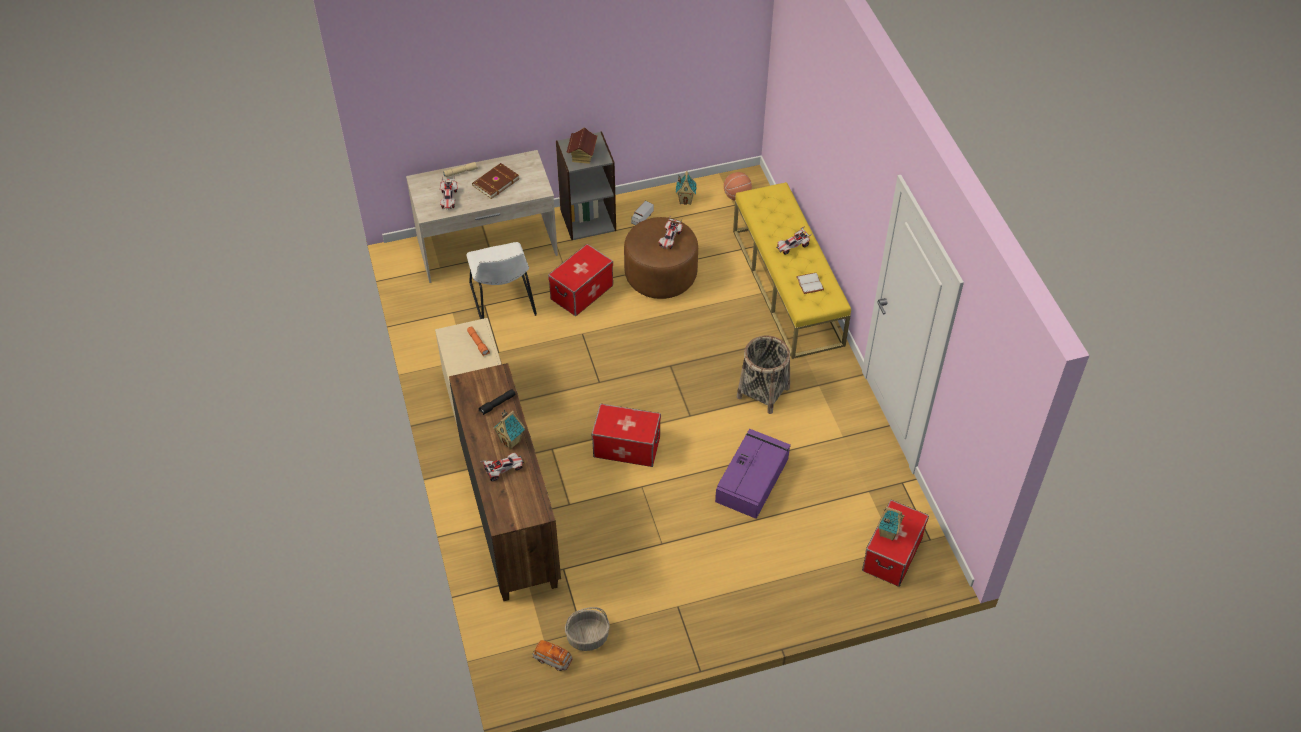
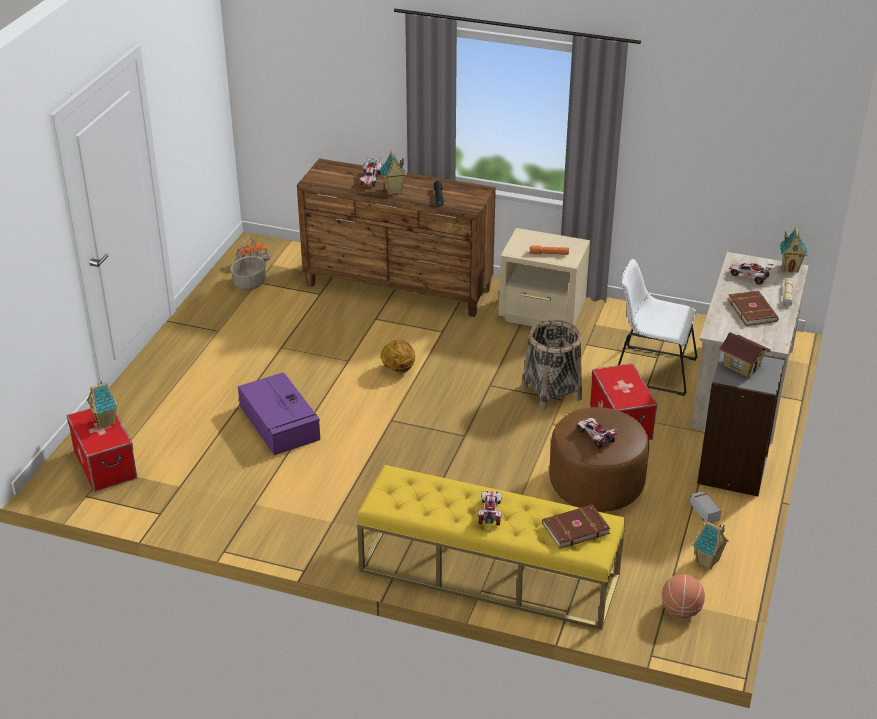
camera: 125 degrees right, 15 degrees down
storage box [592,404,661,467] -> basketball [381,340,415,374]
basket [737,335,790,414] -> basket moved to [522,320,582,410]
white book [796,273,824,294] -> none
none -> brown book [542,505,611,549]
none -> toy house [780,227,807,273]

